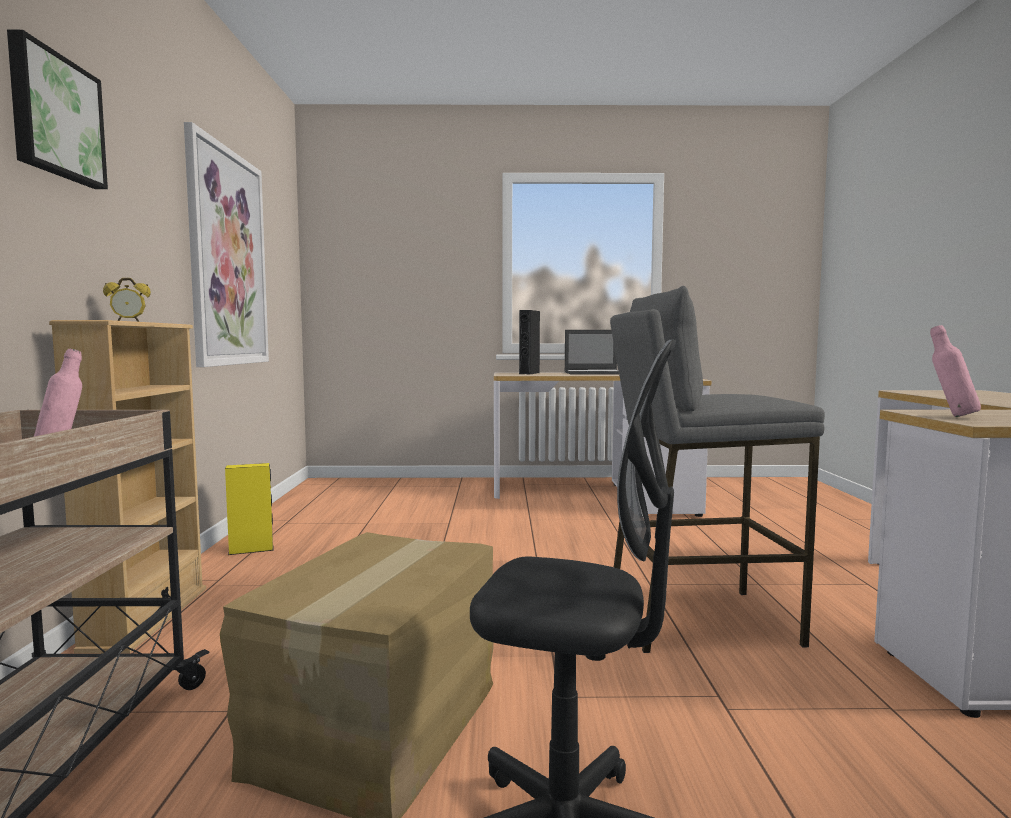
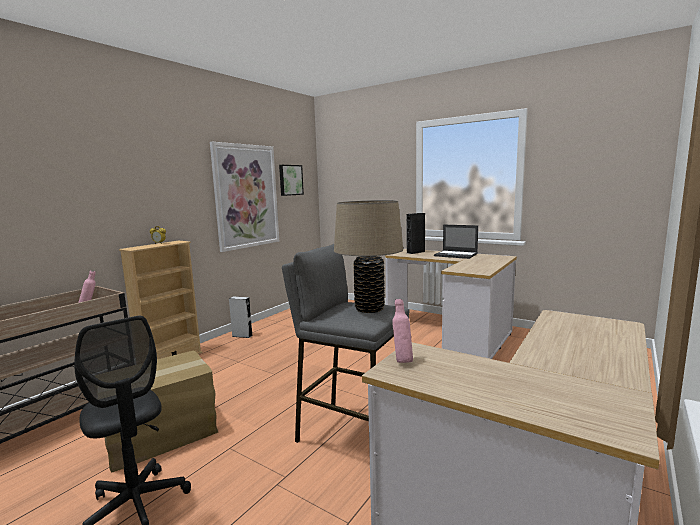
camera: 35 degrees right, 5 degrees up
picture [7,30,108,189] -> picture moved to [279,165,304,196]
yellow speaker [225,463,274,555] -> grey speaker [229,297,253,338]
none -> beige table lamp [334,200,403,313]

